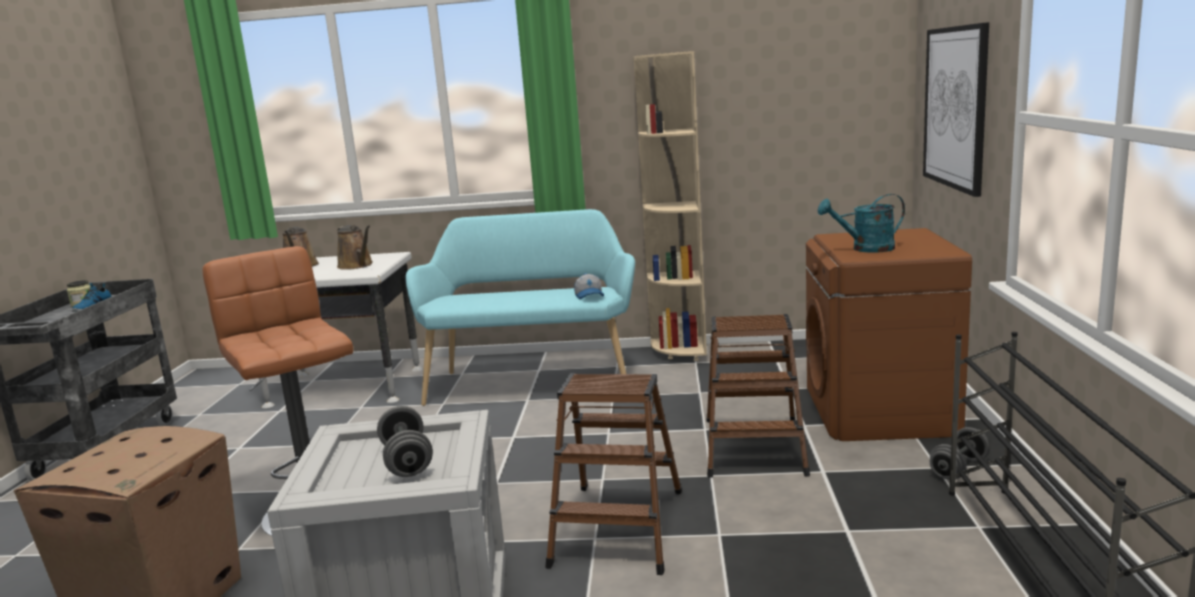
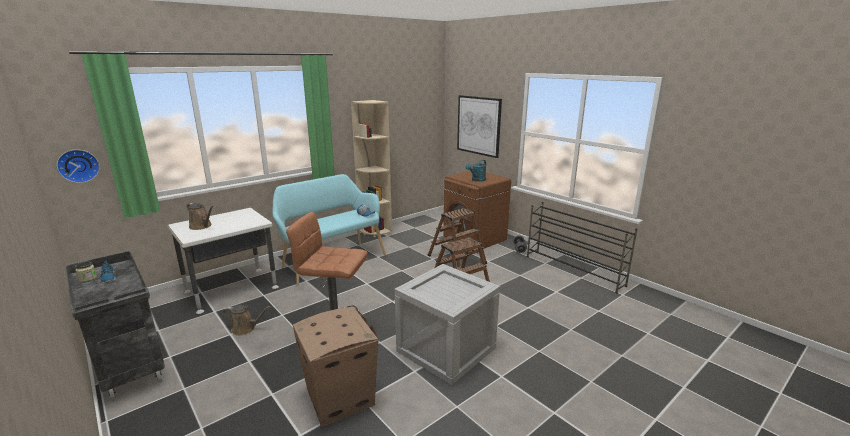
camera: 45 degrees left, 5 degrees up
brown watering can [337,225,373,270] -> brown watering can moved to [223,305,270,336]
grey dumbbell [377,406,433,477] -> none
none -> wall clock [57,150,100,183]

